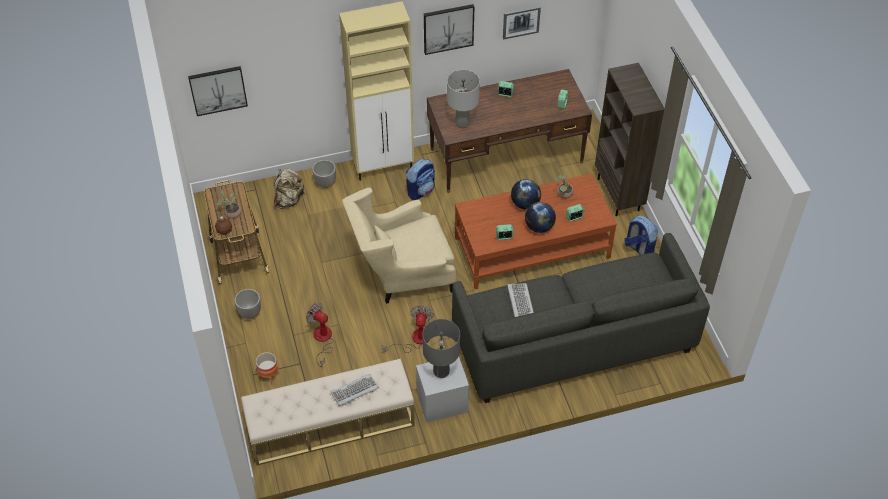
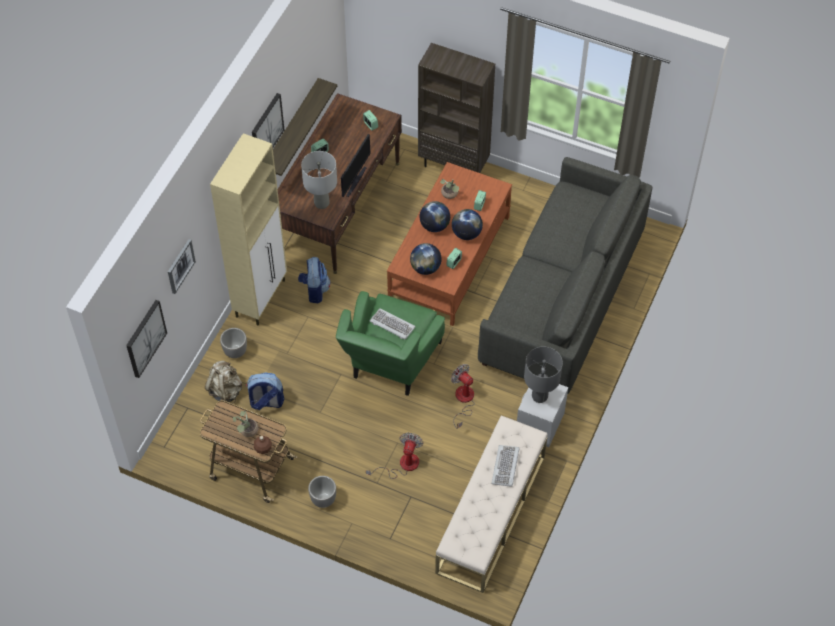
camera: 50 degrees left, 5 degrees up
planter [256,352,279,385] -> none
fan [306,303,334,367] -> fan turned 120 degrees clockwise [366,433,424,479]
beige armchair [342,188,456,304] -> green armchair [336,291,445,396]
picture [503,6,541,39] -> picture moved to [168,239,196,294]
keyboard [507,283,534,317] -> keyboard moved to [370,308,415,339]
backpack [624,215,658,255] -> backpack moved to [246,372,284,410]
none -> shelf [273,78,337,176]
none -> monitor [341,134,370,197]
none -> globe [410,243,442,275]

